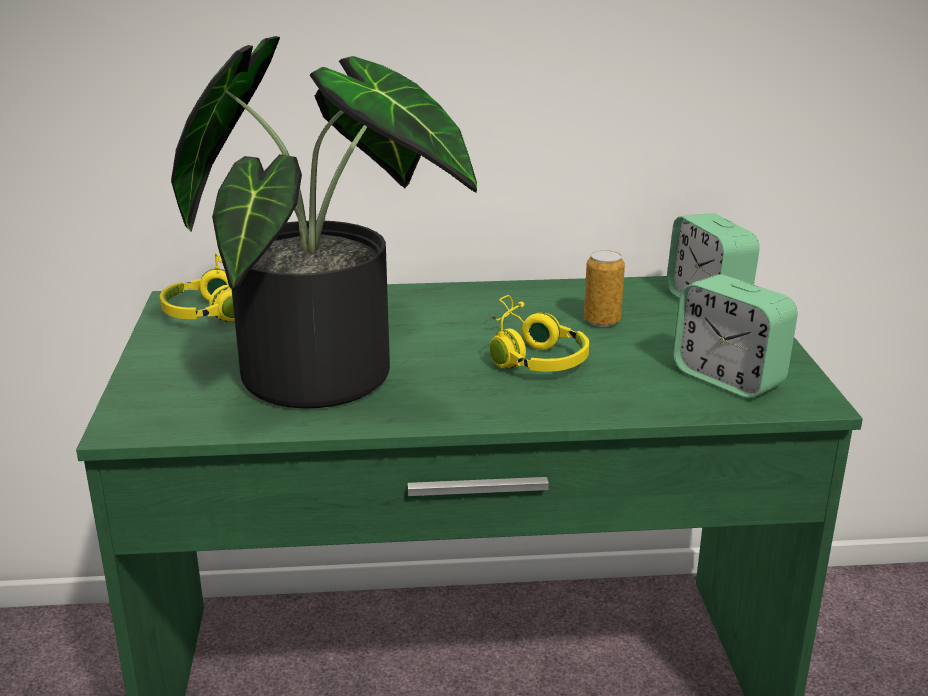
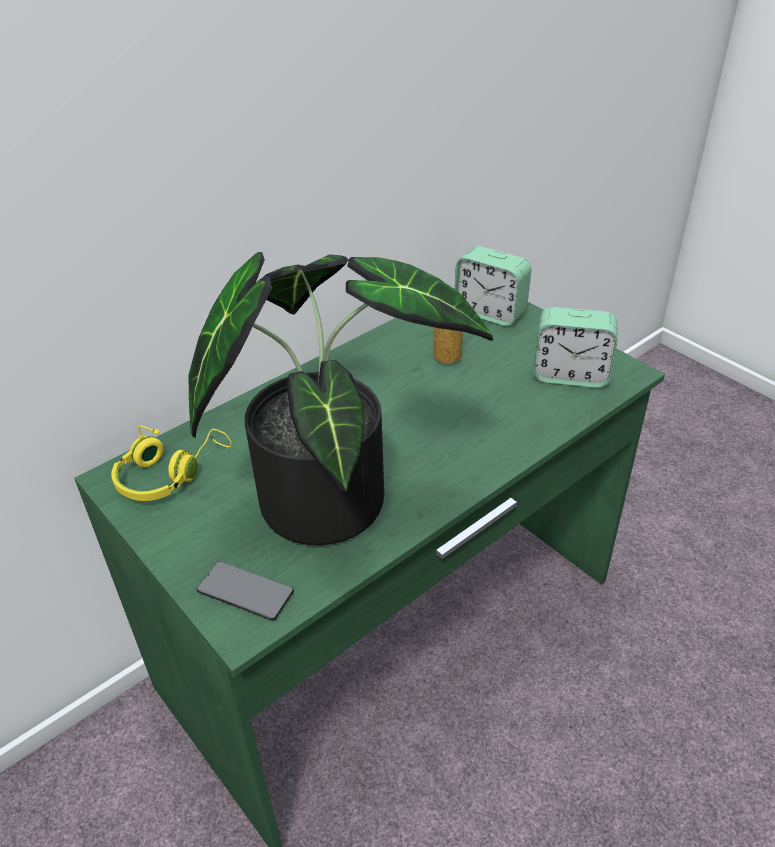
camera: 35 degrees left, 15 degrees up
yellow headphones [489,295,589,372] -> none
none -> phone [197,561,294,621]

